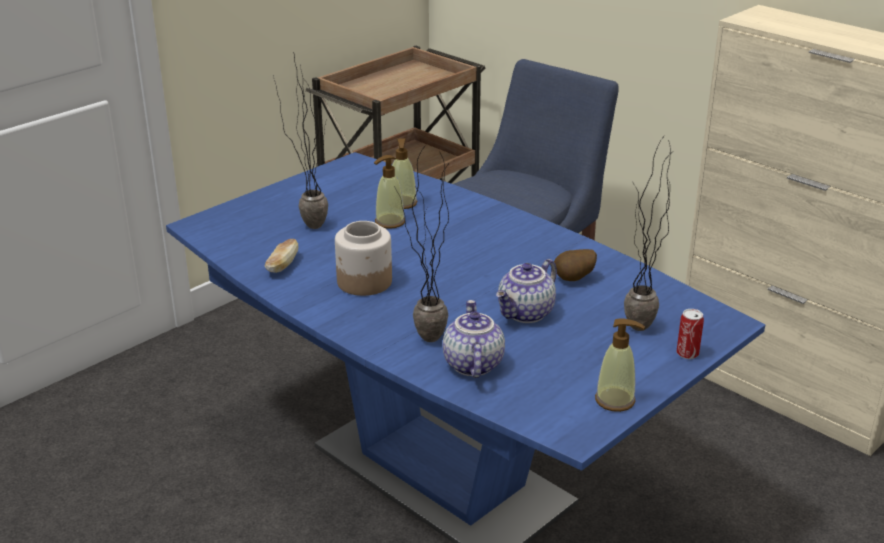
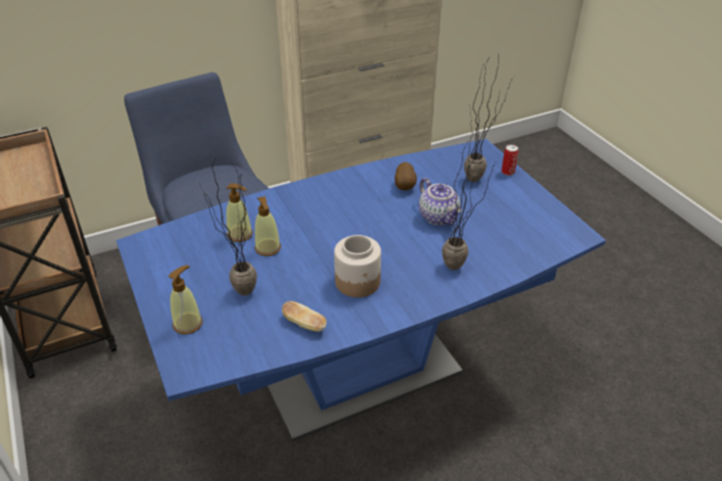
camera: 70 degrees left, 10 degrees up
teapot [443,300,505,378] -> none
soap dispenser [595,318,645,412] -> soap dispenser moved to [168,265,203,334]

